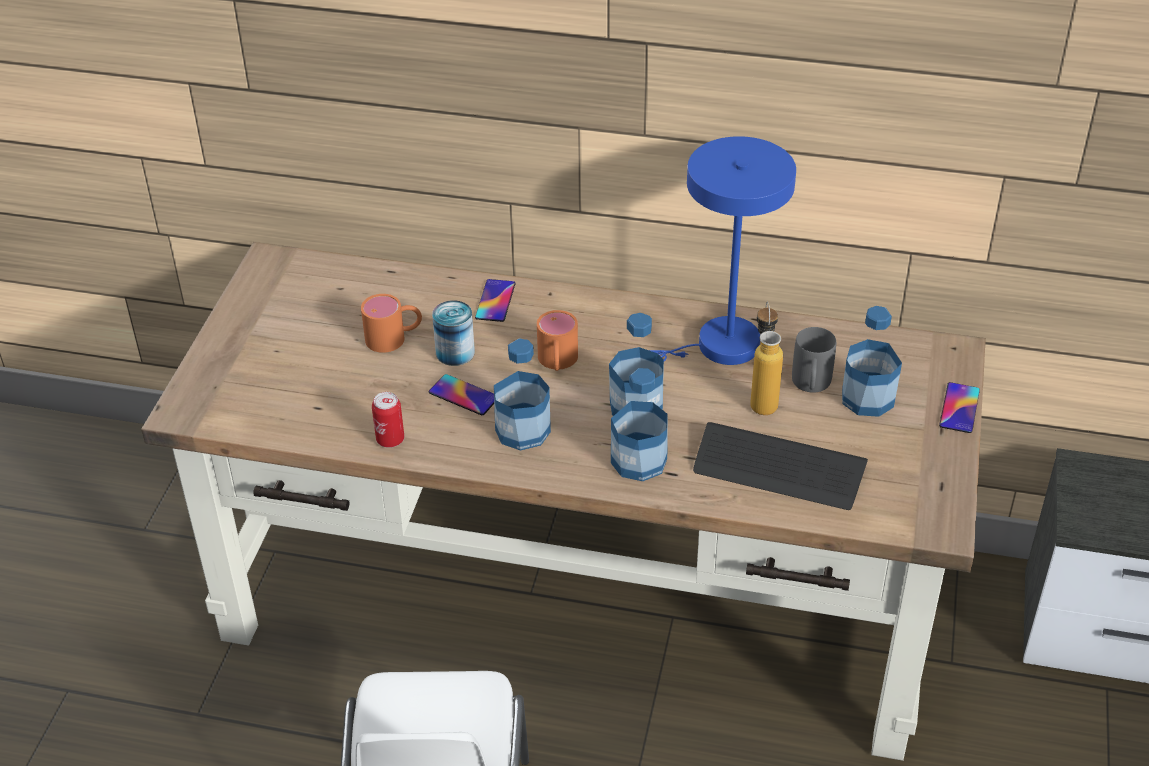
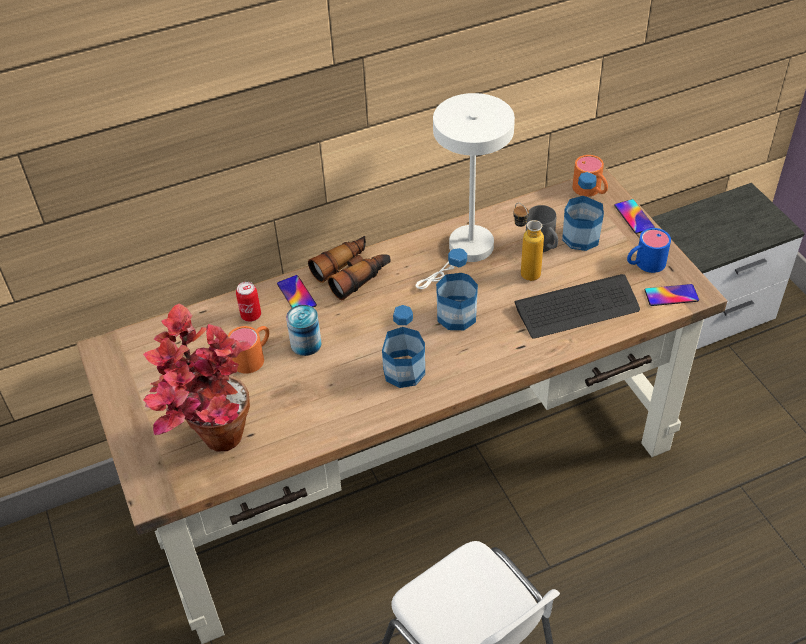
camera: 35 degrees left, 5 degrees up
can [372,392,404,448] -> can moved to [236,282,261,322]
phone [429,374,494,415] -> phone moved to [645,284,699,306]
orange mug [537,310,578,371] -> orange mug moved to [572,155,608,197]
bottle [611,368,668,481] -> none
blue table lamp [649,136,796,365] -> white table lamp [415,93,515,289]
none -> potted plant [143,304,253,451]
none -> binoculars [308,236,391,300]
none -> blue mug [627,228,671,273]

